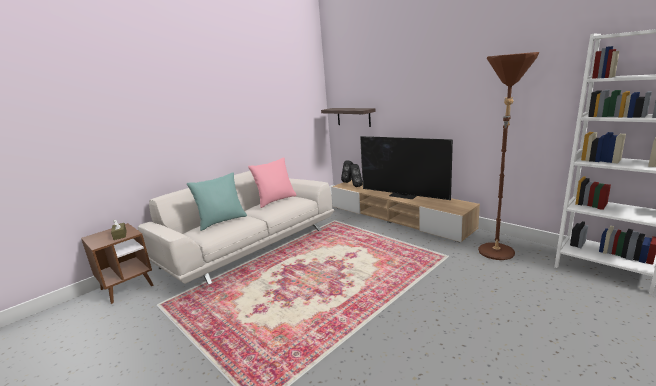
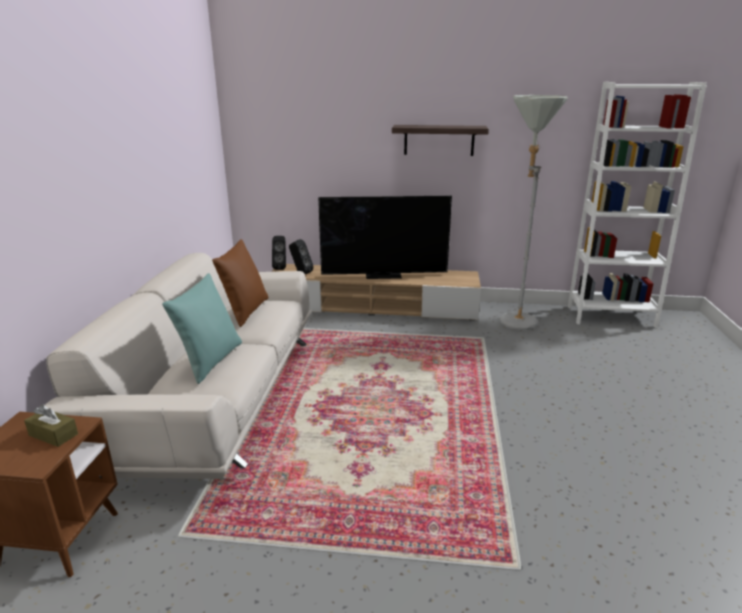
camera: 40 degrees left, 5 degrees up
pink pillow [248,157,297,208] -> brown pillow [212,239,268,327]
shelf [321,108,376,127] -> shelf moved to [392,125,489,156]
brown floor lamp [478,52,539,260] -> grey floor lamp [500,95,568,330]

